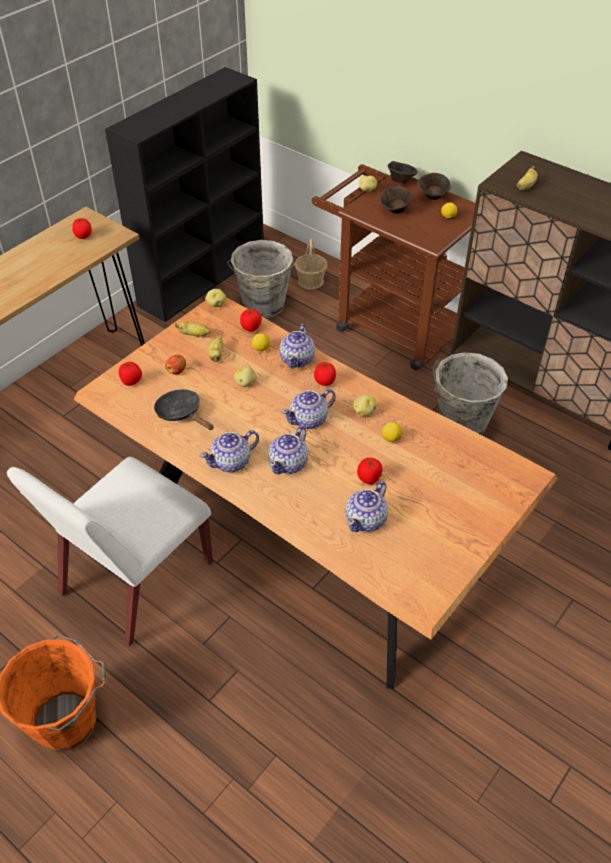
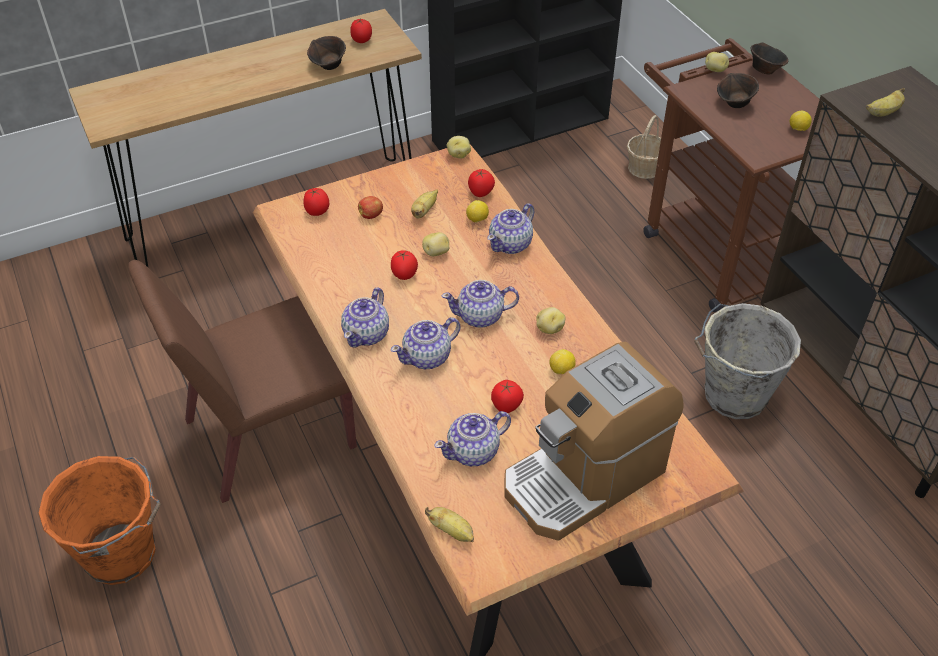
camera: 25 degrees right, 0 degrees up
white chair [7,457,213,647] -> brown chair [128,260,357,503]
black frying pan [154,389,214,430] -> none
banana [175,322,210,337] -> banana moved to [425,507,474,542]
teapot [200,430,259,472] -> teapot turned 60 degrees counterclockwise [341,287,389,347]
grey bucket [227,240,295,318] -> none
tomato [314,362,336,386] -> tomato moved to [391,250,418,280]
brown bowl [418,173,451,200] -> brown bowl moved to [307,36,346,70]
none -> coffee machine [505,341,684,541]

